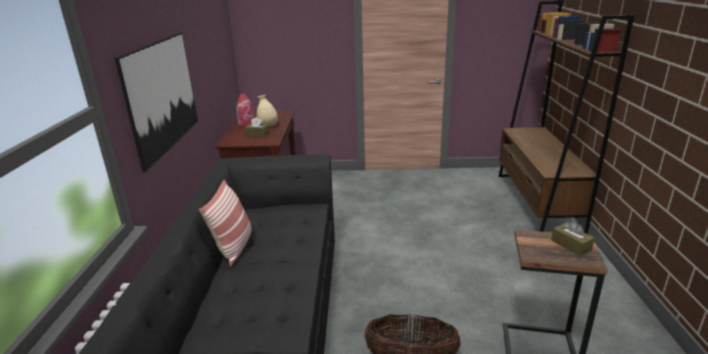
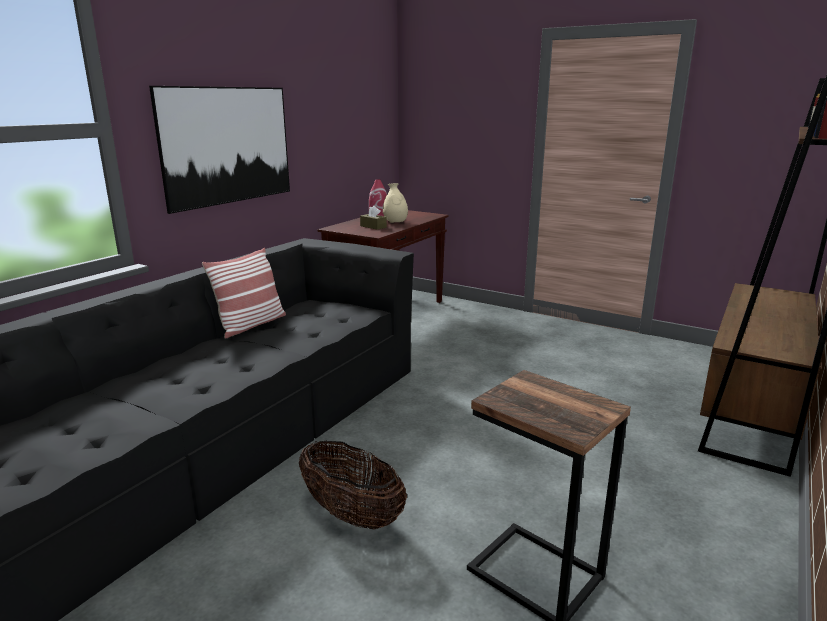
camera: 30 degrees right, 5 degrees down
brown tissue box [551,221,595,256] -> none

